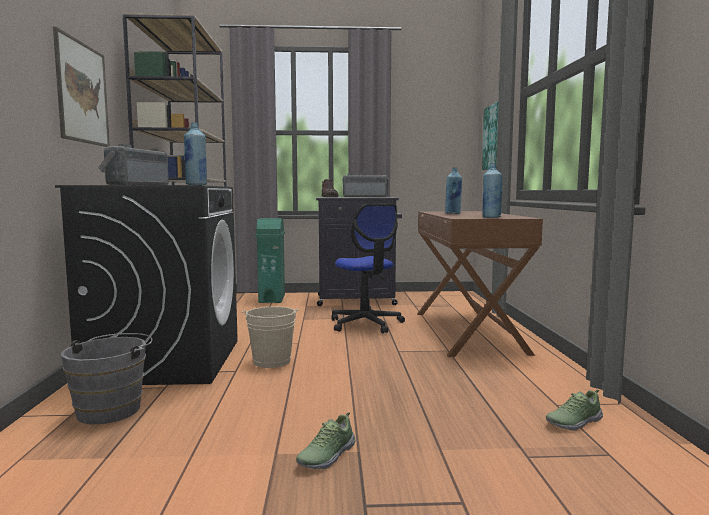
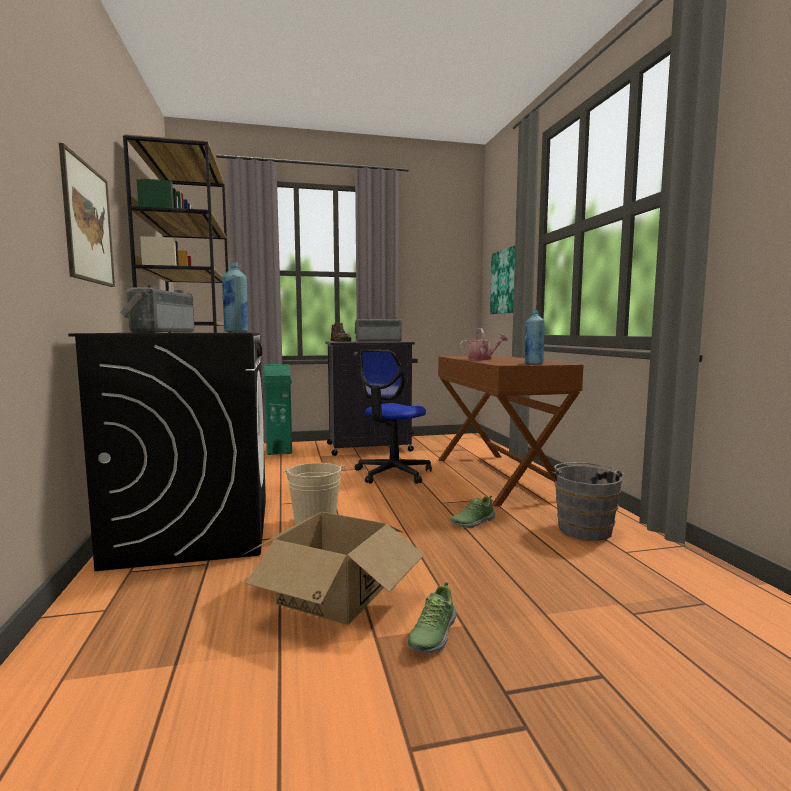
camera: 10 degrees left, 0 degrees up
grey bucket [61,333,153,425] -> grey bucket moved to [552,462,624,541]
office chair [331,203,405,333] -> office chair turned 75 degrees clockwise [355,349,432,484]
blue bottle [445,167,462,214] -> watering can [460,328,508,360]
shoe [546,390,603,431] -> shoe moved to [451,495,495,528]
none -> cardboard box [243,512,424,625]

